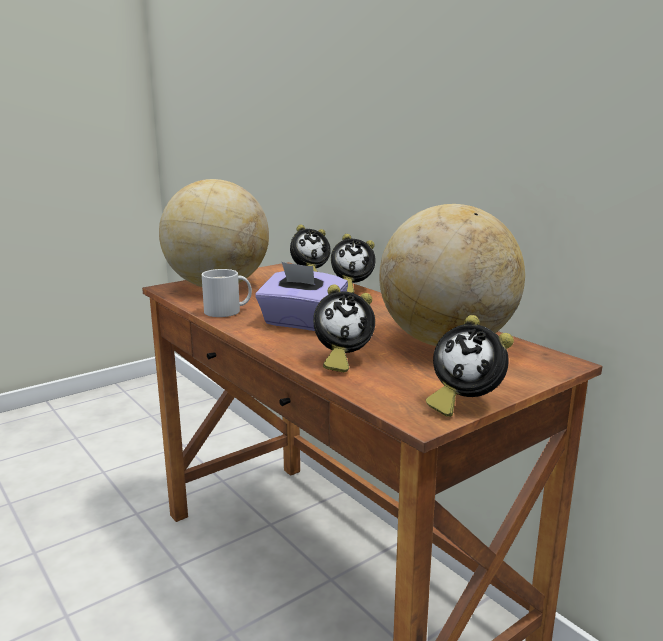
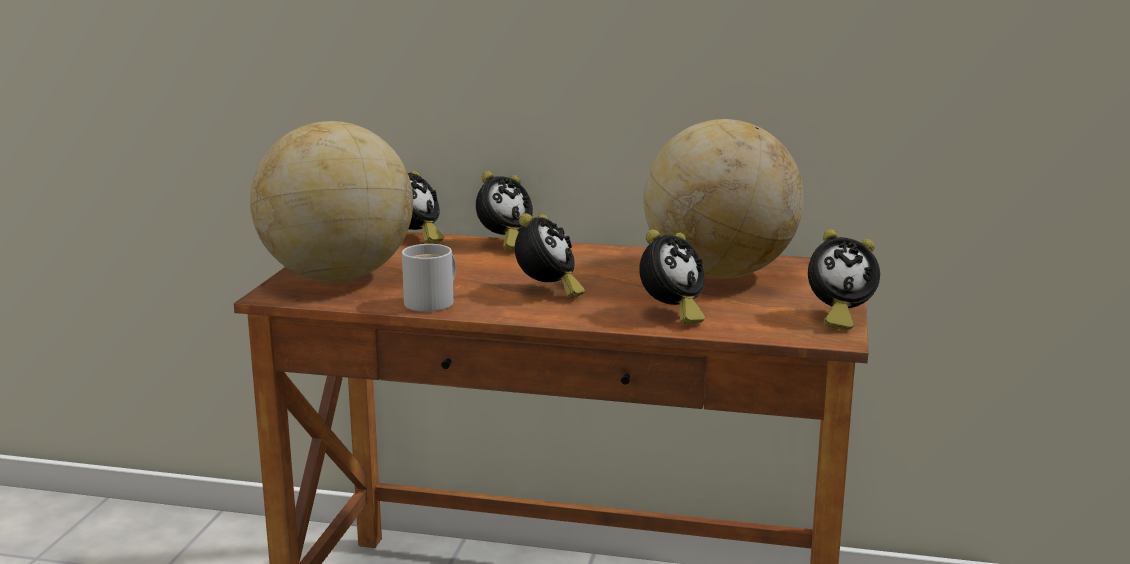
camera: 40 degrees left, 0 degrees up
purple tissue box [255,262,348,331] -> alarm clock [515,214,585,298]

